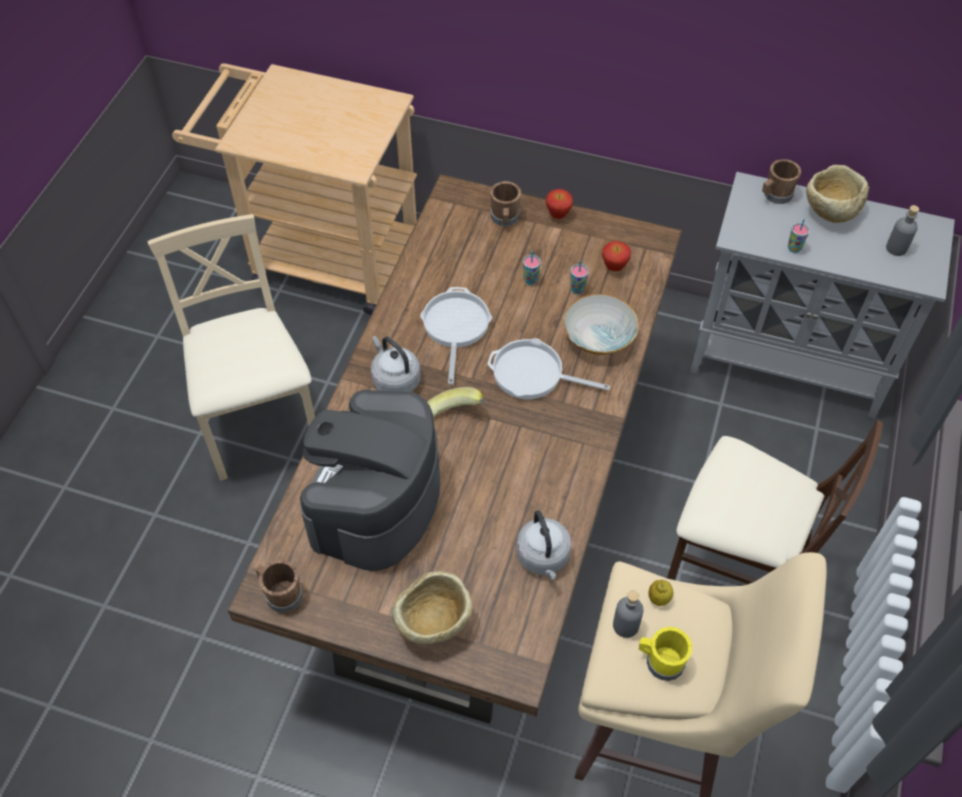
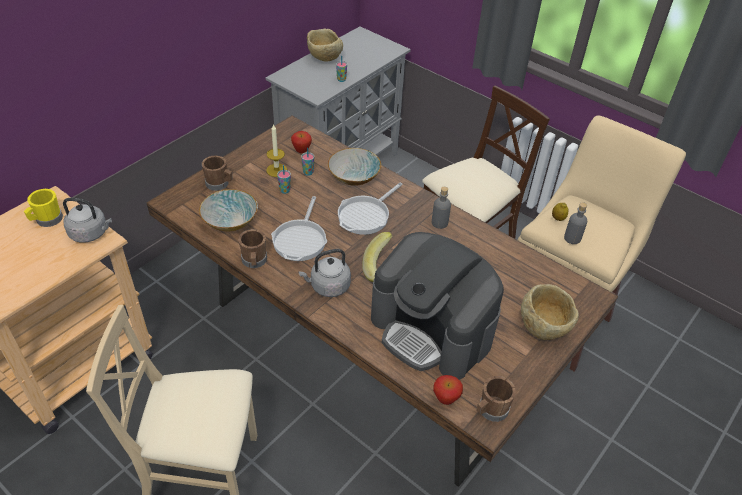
camera: 70 degrees left, 10 degrees down
frying pan [420,287,492,385] -> frying pan turned 105 degrees counterclockwise [271,196,327,261]
grey kettle [516,510,572,580] -> grey kettle moved to [63,198,112,243]
apple [546,189,573,219] -> apple moved to [433,375,463,405]
yellow mug [639,627,692,681] -> yellow mug moved to [24,189,63,227]
brown mug [762,159,801,204] -> brown mug moved to [238,229,267,268]
grey bottle [886,205,919,256] -> grey bottle moved to [432,187,451,229]
none -> bowl [199,189,258,232]
none -> candle [266,124,287,177]

